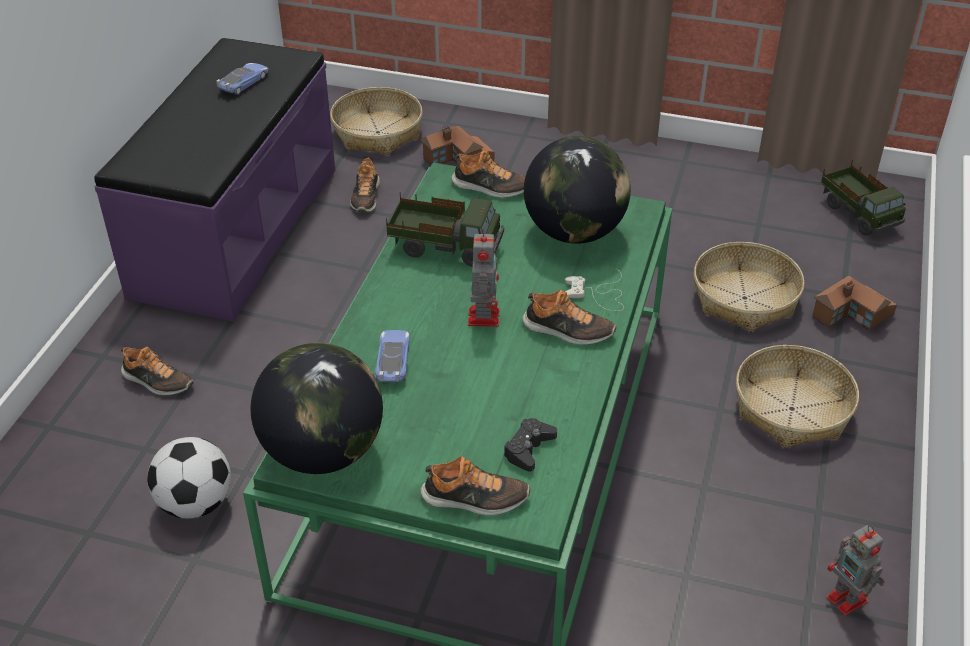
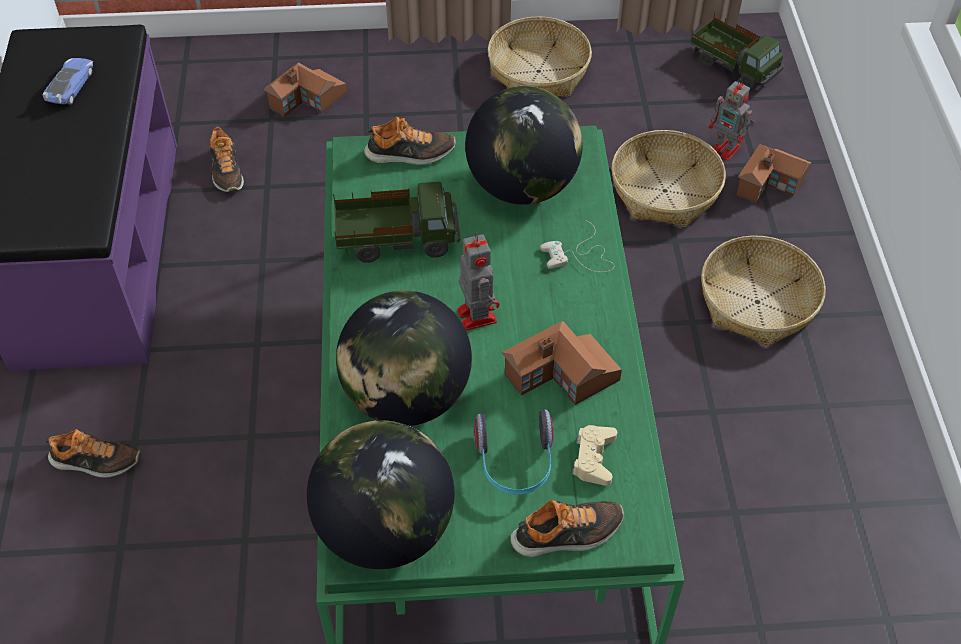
camera: 20 degrees left, 10 degrees up
football [147,437,231,519] -> none
basket [330,87,423,155] -> basket moved to [488,17,592,97]
toy car [375,330,410,382] -> globe [336,291,472,426]
black game controller [503,418,557,472] -> beige game controller [572,425,617,486]
shoe [522,290,616,345] -> none
toy robot [826,525,885,616] -> toy robot moved to [709,79,755,161]
none -> headphones [473,409,554,495]
none -> toy house [502,321,622,405]

